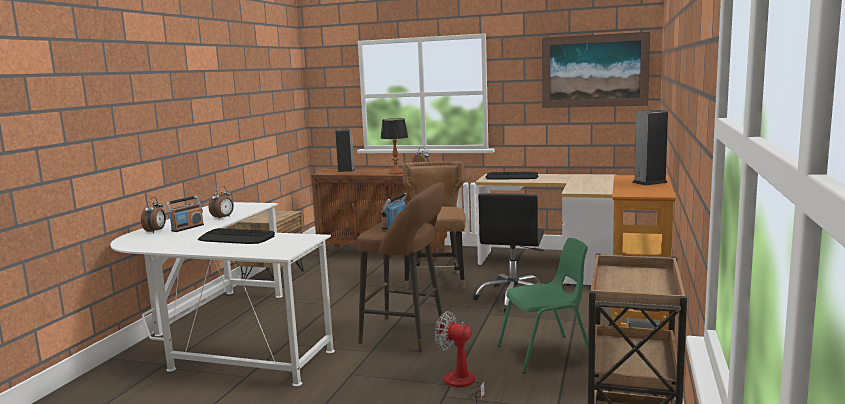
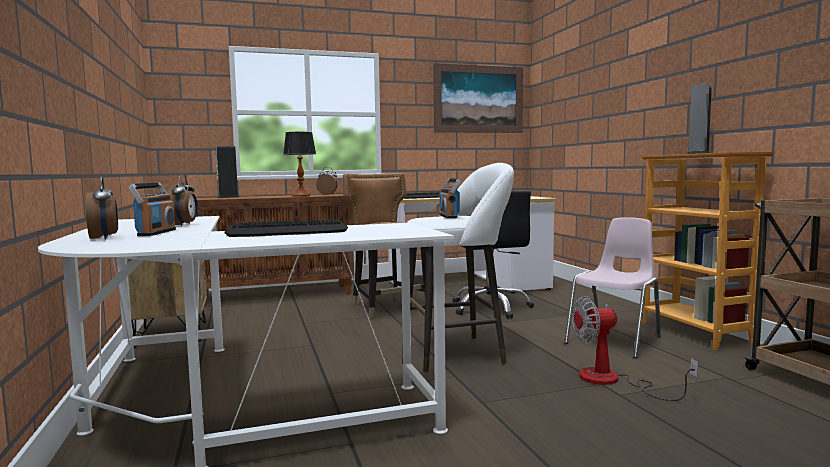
camera: 35 degrees left, 5 degrees down
brown stool [357,182,445,351] -> white stool [407,163,514,372]
green chair [498,238,588,373] -> pink chair [564,217,661,358]

